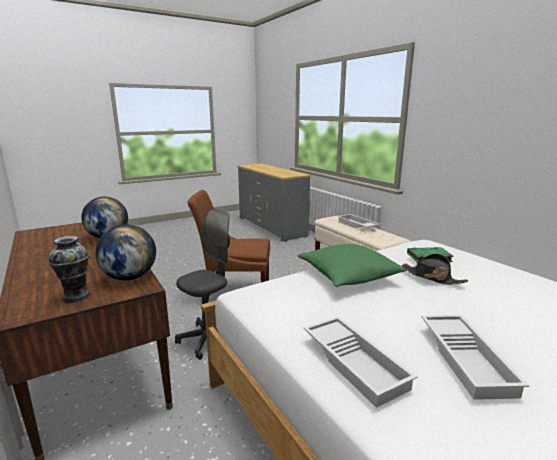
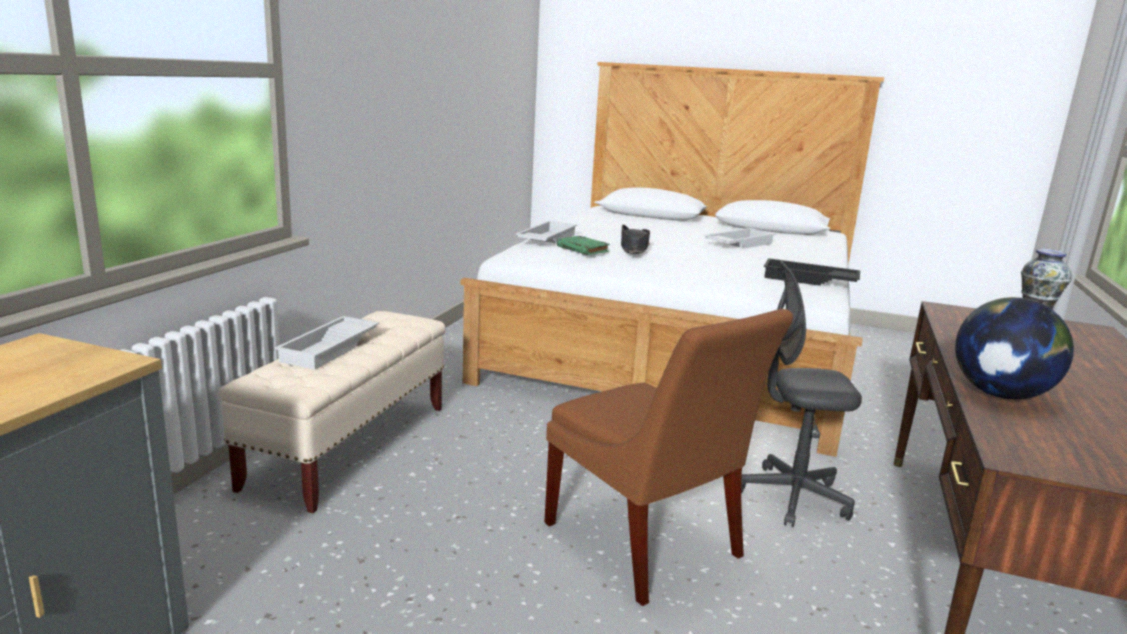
camera: 130 degrees left, 0 degrees up
globe [96,224,156,280] -> none
green pillow [298,244,407,287] -> none
white tray [304,316,418,408] -> white tray moved to [516,221,577,243]
none -> black tray [764,258,860,286]

